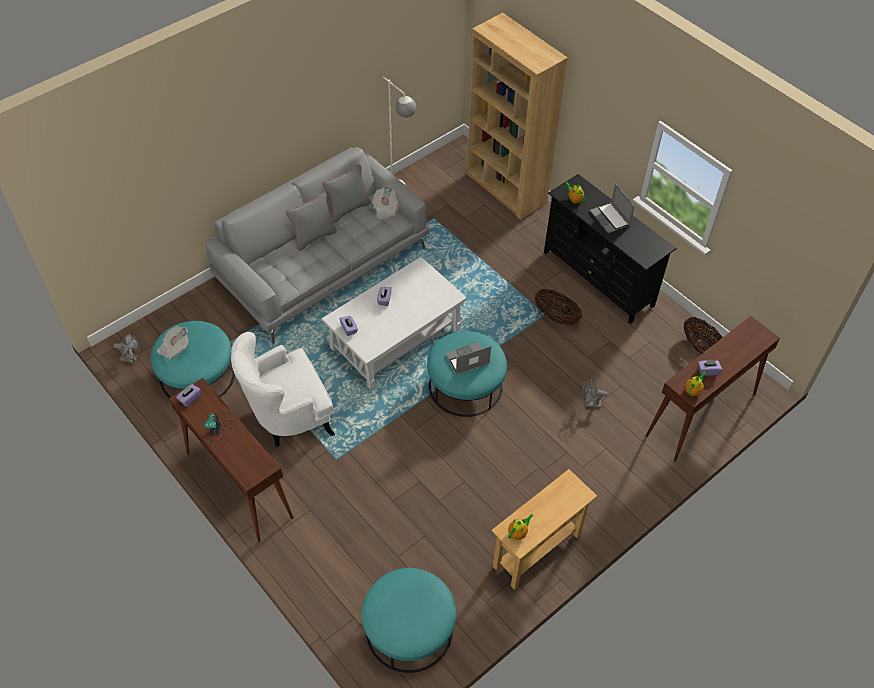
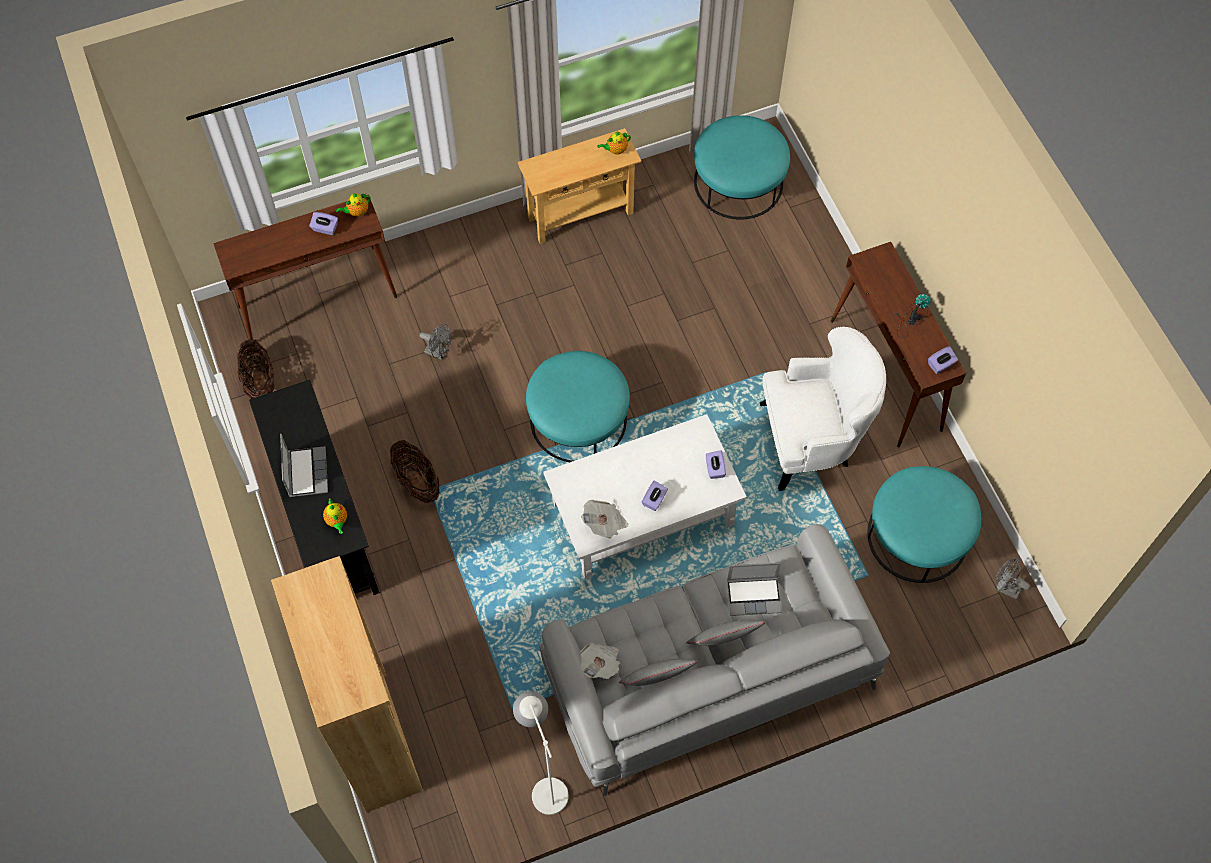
camera: 160 degrees left, 10 degrees up
newspaper [157,325,189,360] -> newspaper moved to [581,500,628,539]
laptop [446,342,491,375] -> laptop moved to [727,563,782,616]

